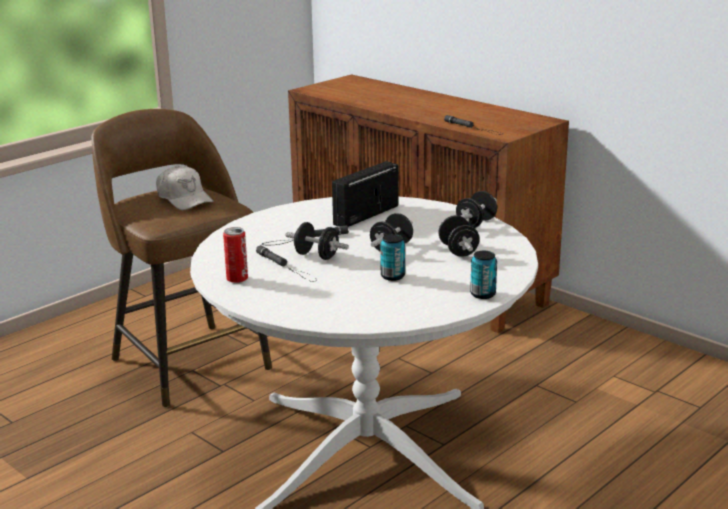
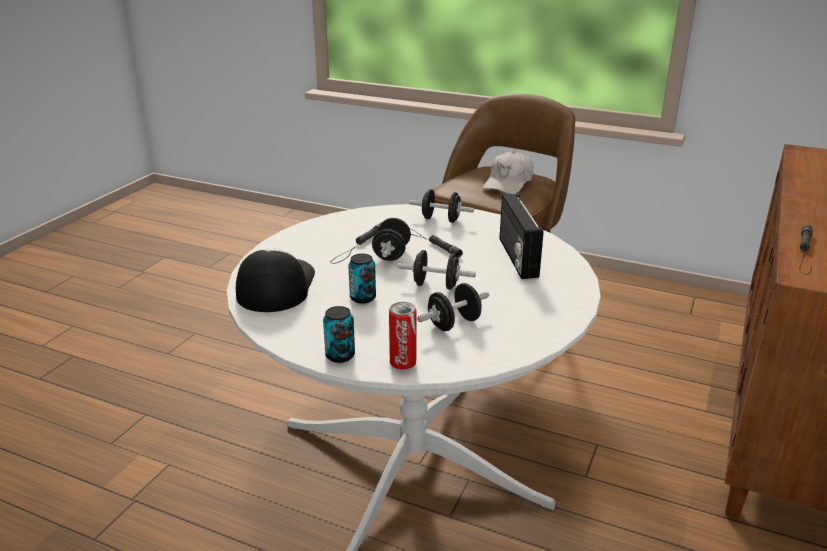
camera: 70 degrees right, 5 degrees up
can [223,227,248,283] -> can moved to [389,302,416,370]
radio [332,161,399,227] -> radio turned 120 degrees counterclockwise [500,194,543,279]
black dumbbell [456,191,497,228] -> black dumbbell moved to [409,189,474,223]
none -> cap [236,248,315,312]

